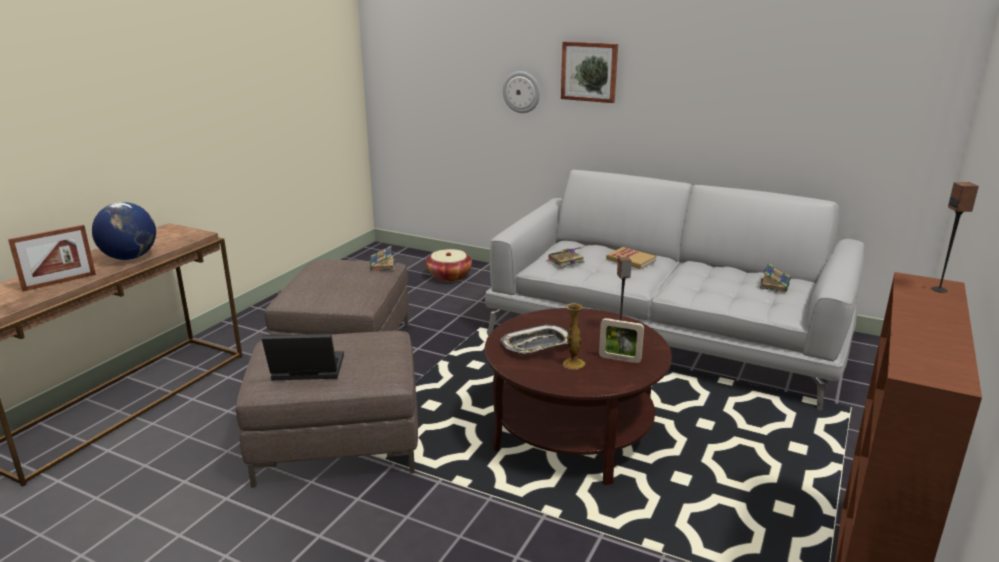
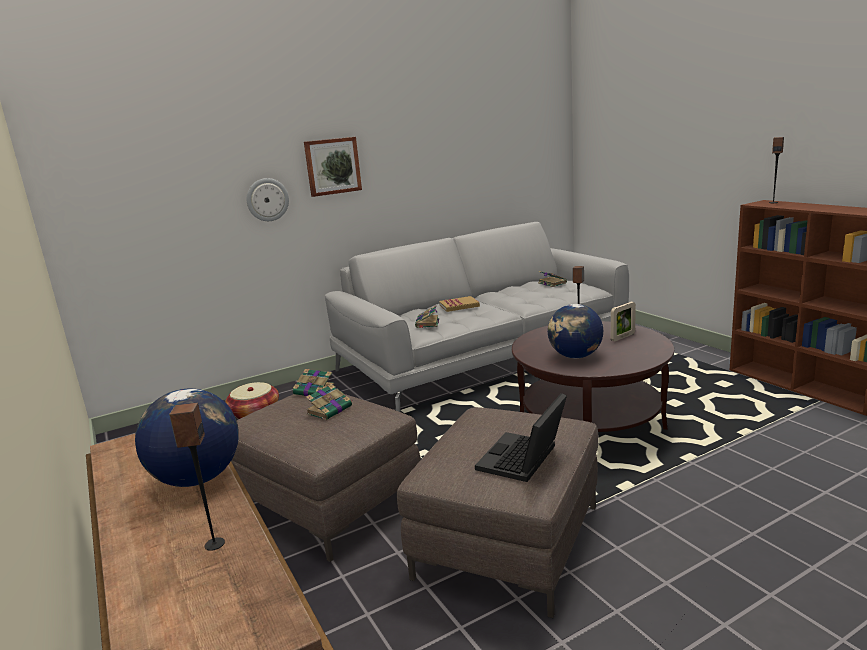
camera: 55 degrees left, 5 degrees down
picture frame [8,224,96,291] -> speaker [169,403,225,551]
tray [500,325,568,354] -> globe [548,304,603,358]
vase [563,303,585,370] -> none
none -> book [305,384,352,420]

